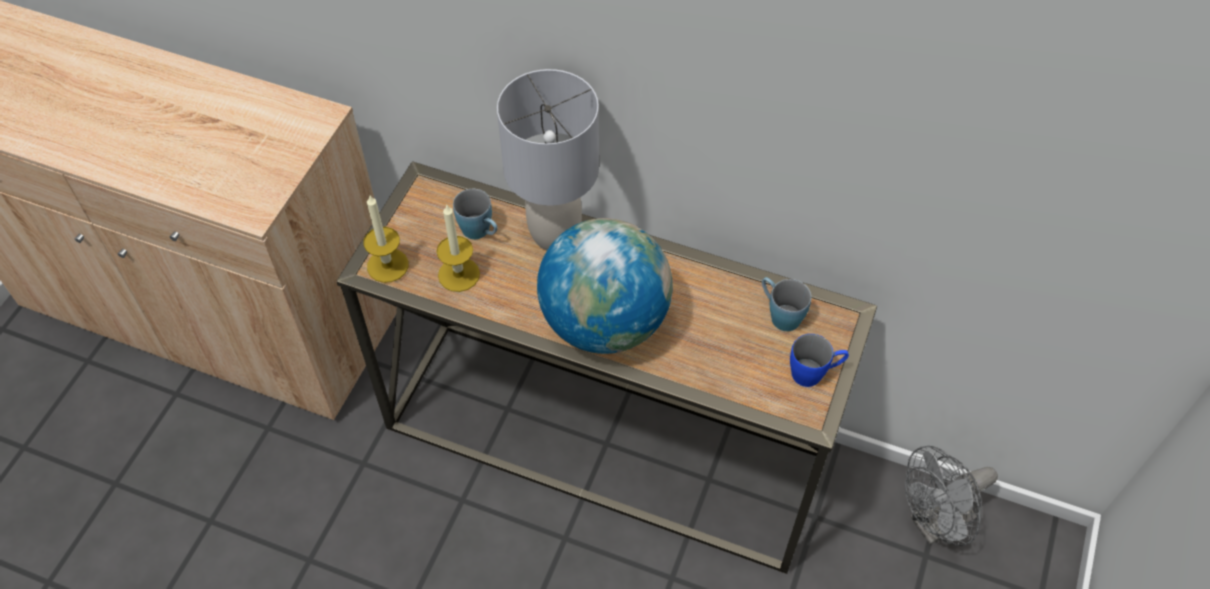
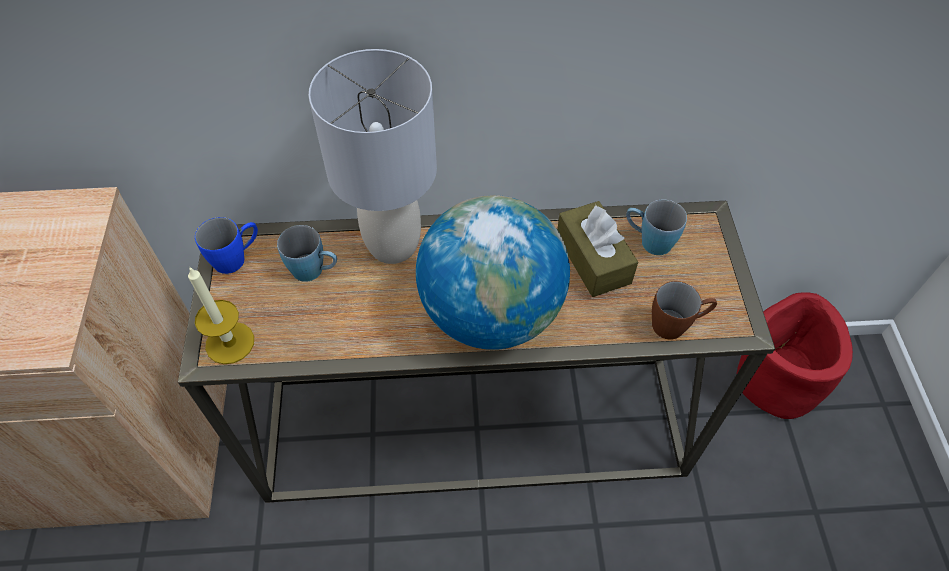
camera: 25 degrees left, 0 degrees up
candle [436,204,480,292] -> none
blue mug [790,334,849,387] -> blue mug moved to [195,217,258,274]
grey fan [905,446,998,546] -> red planter [737,292,853,419]
none -> brown tissue box [557,201,638,297]
none -> brown mug [652,281,717,340]

